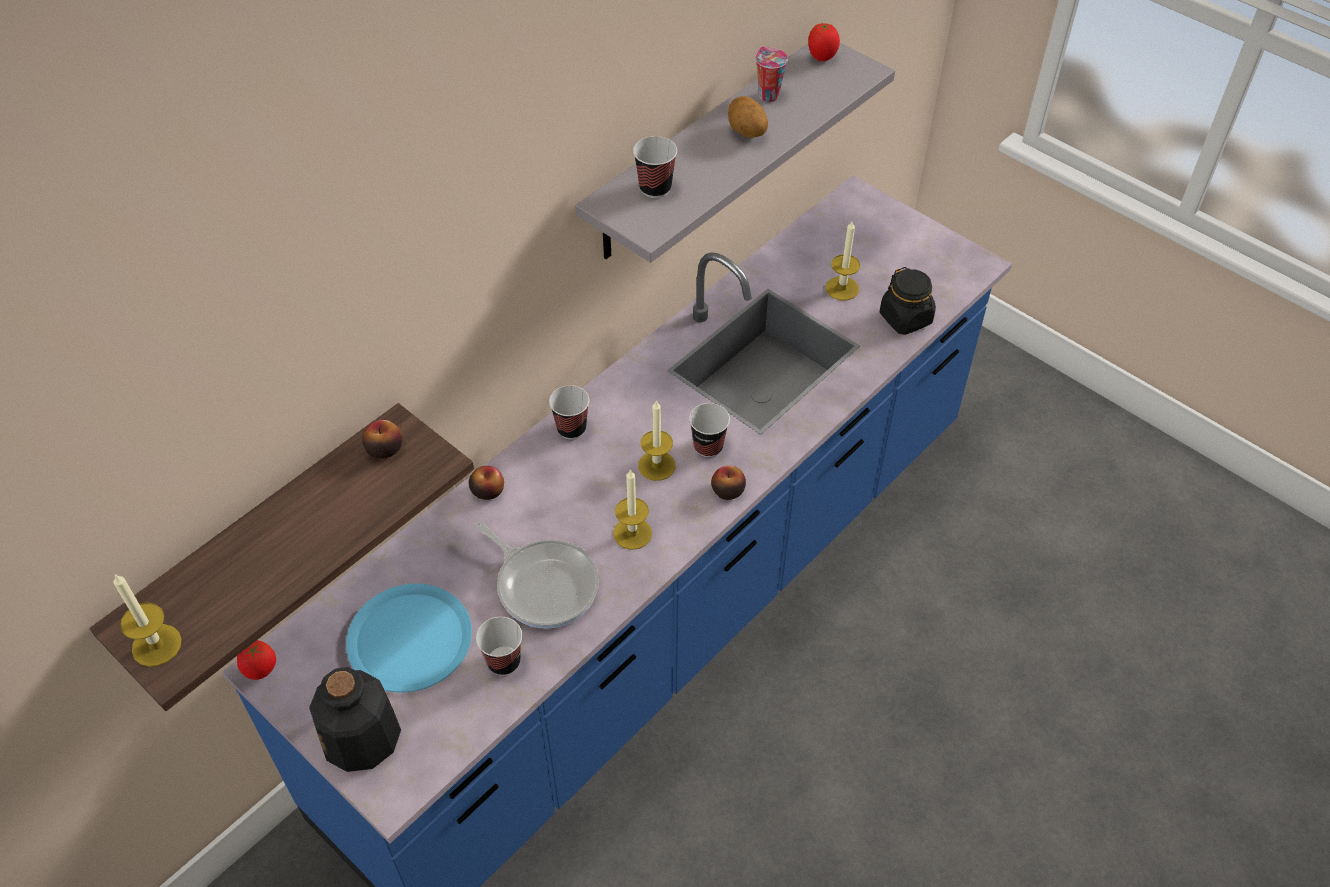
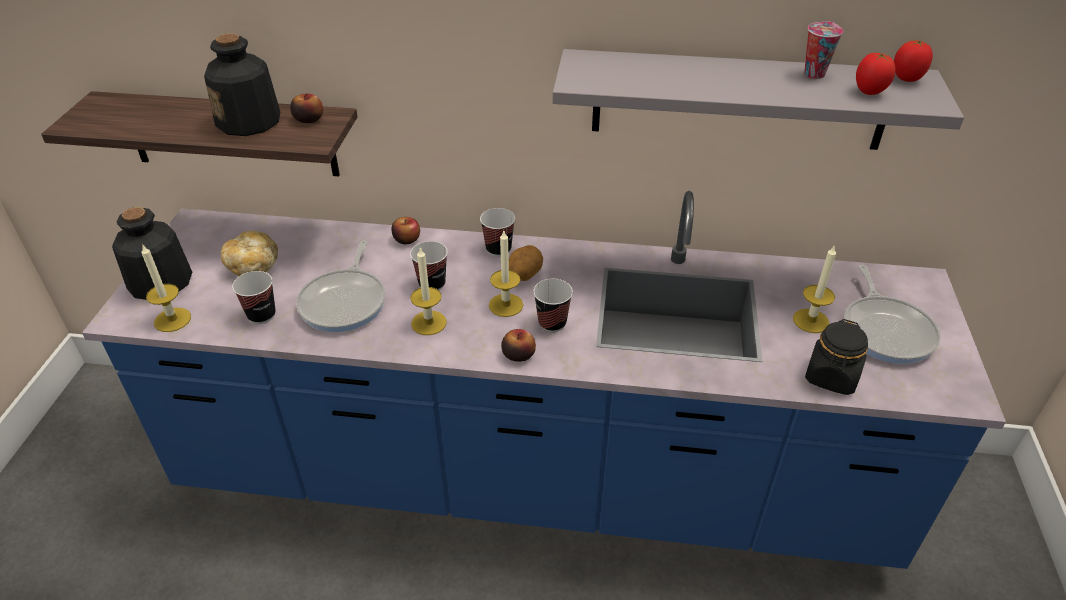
camera: 55 degrees right, 10 degrees down
candle [113,574,182,667] -> candle moved to [141,244,191,332]
tomato [237,640,276,680] -> tomato moved to [856,53,895,95]
blue plate [346,584,472,693] -> bread [220,231,278,276]
cup [633,136,677,198] -> cup moved to [410,241,448,290]
potato [728,96,768,138] -> potato moved to [509,245,543,281]
none -> bottle [204,33,280,136]
none -> frying pan [844,265,941,364]

